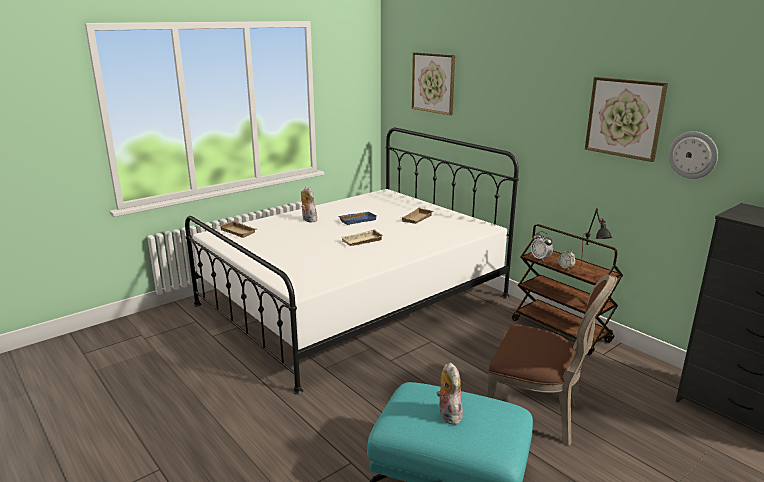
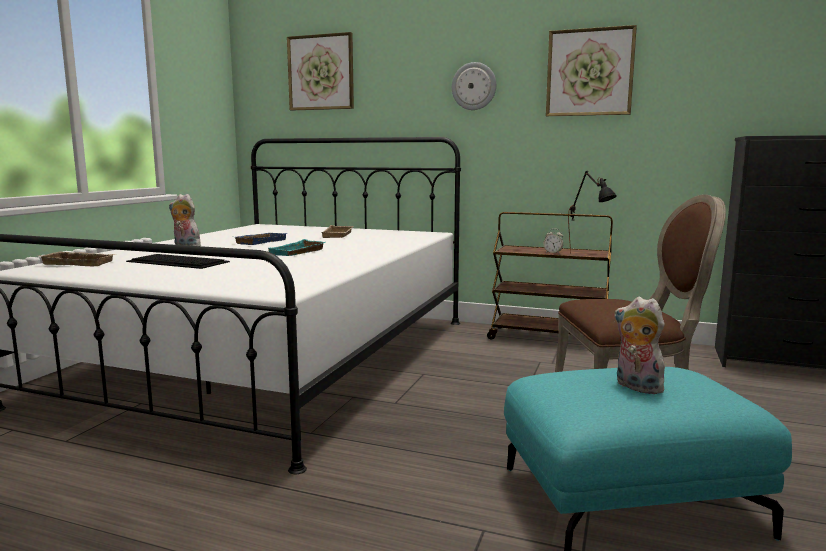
camera: 30 degrees left, 10 degrees down
beige tray [342,229,384,246] -> turquoise tray [268,239,326,256]
alarm clock [531,231,553,262] -> none
wall clock [668,131,718,179] -> wall clock moved to [452,62,496,110]
none -> keyboard [126,254,230,269]

